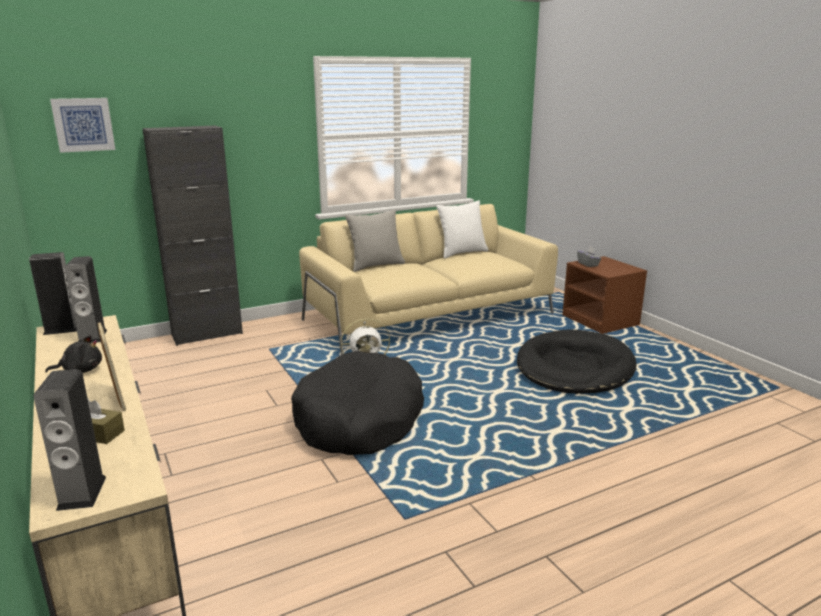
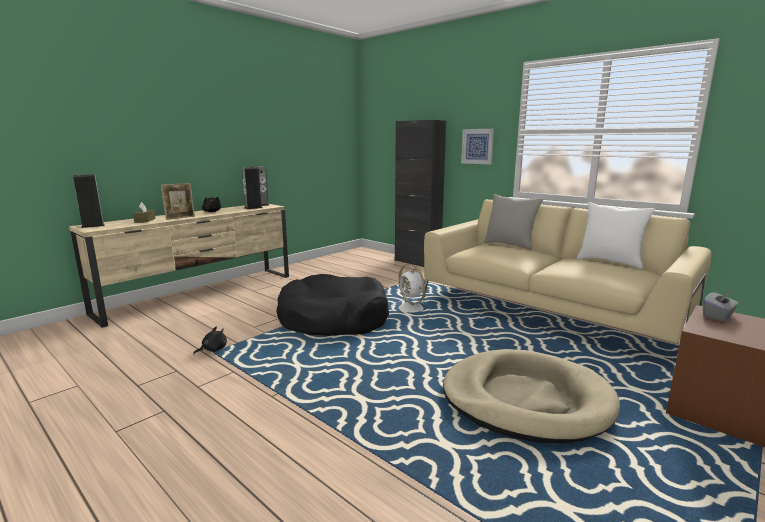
camera: 70 degrees right, 5 degrees down
picture [50,98,116,153] -> picture moved to [461,129,494,165]
black dog bed [517,330,637,394] -> beige dog bed [443,349,620,443]
none -> black plush toy [193,327,227,355]

